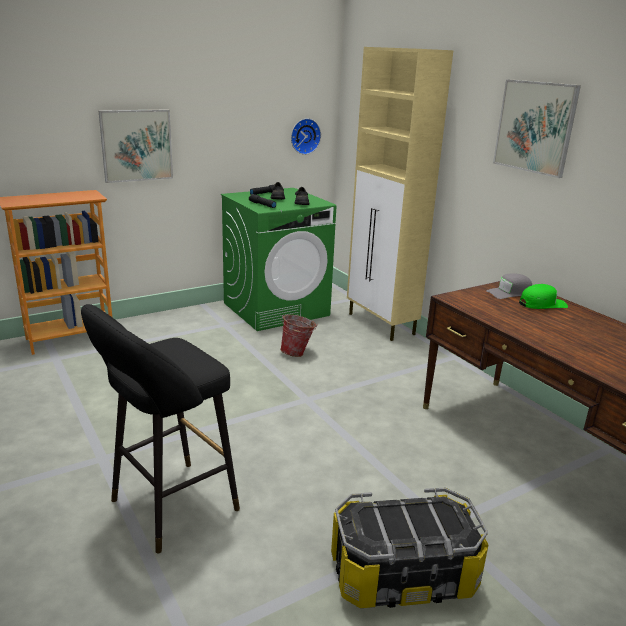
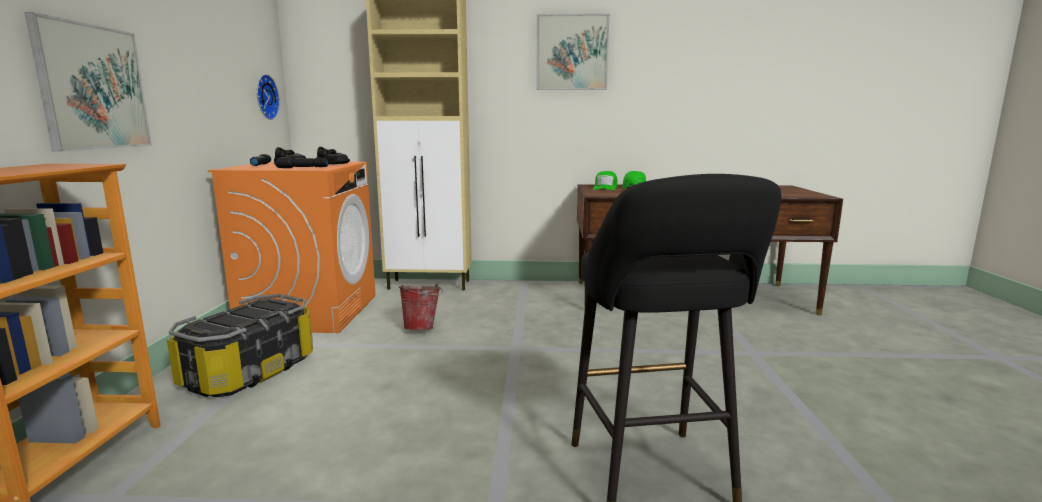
camera: 55 degrees left, 10 degrees down
green washing machine [221,188,336,331] -> orange washing machine [208,161,376,333]
storage box [331,488,488,608] -> storage box moved to [167,294,313,397]
grey cap [486,273,532,299] -> green cap [593,171,618,190]

